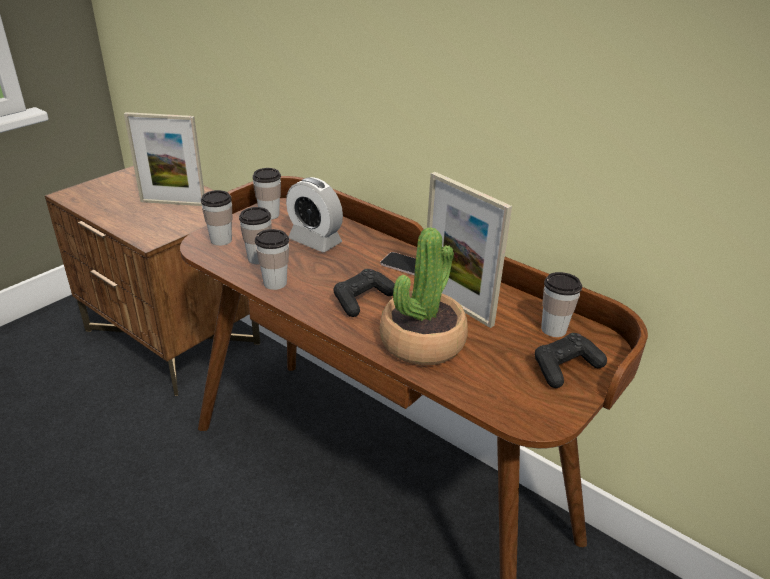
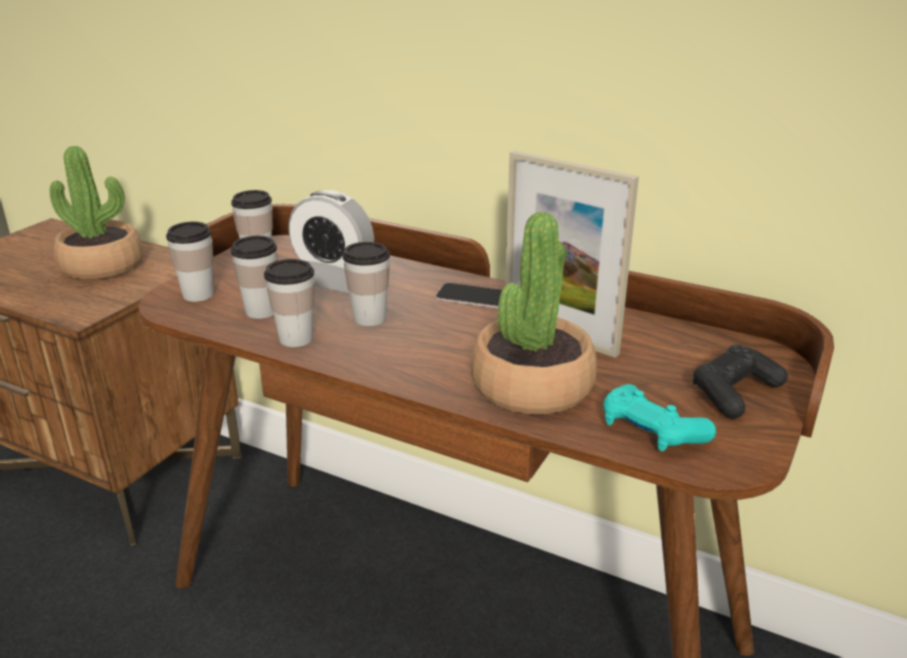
camera: 10 degrees left, 5 degrees down
picture frame [124,112,205,206] -> potted plant [50,146,143,280]
black game controller [333,269,395,317] -> none
cup [541,272,582,337] -> cup moved to [342,242,390,326]
none -> turquoise game controller [603,384,716,451]

